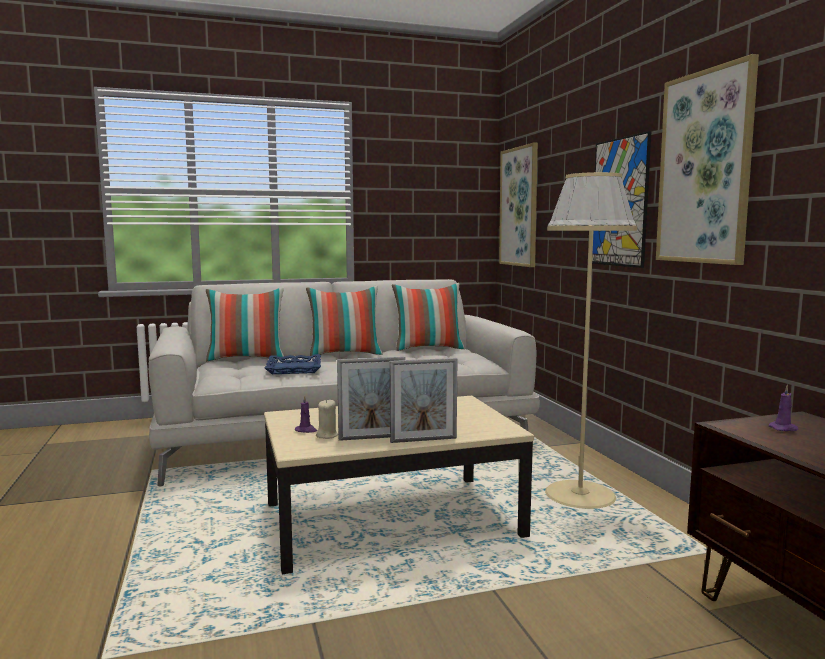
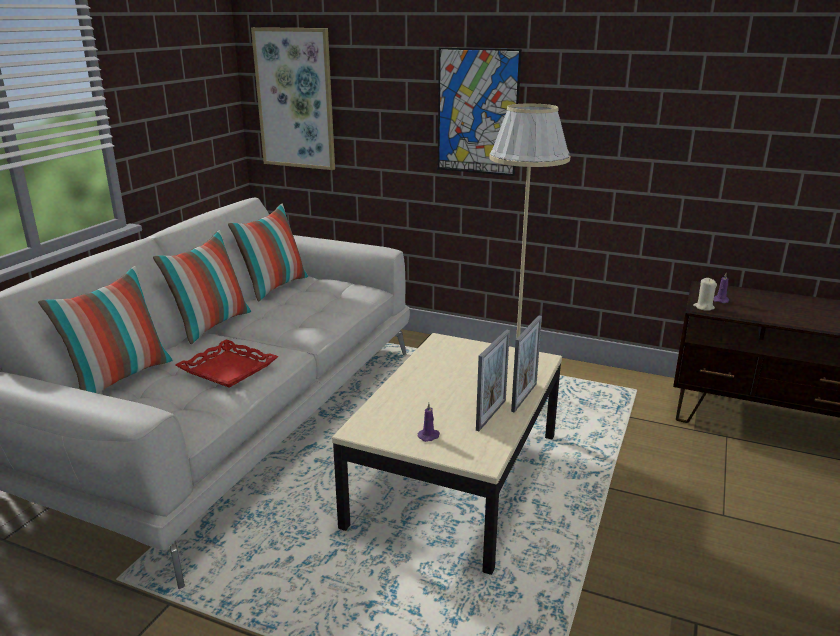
camera: 50 degrees left, 15 degrees up
blue tray [265,354,321,374] -> red tray [175,339,279,388]
beige candle [316,399,338,439] -> beige candle moved to [693,278,717,311]
picture [656,54,759,265] -> none

